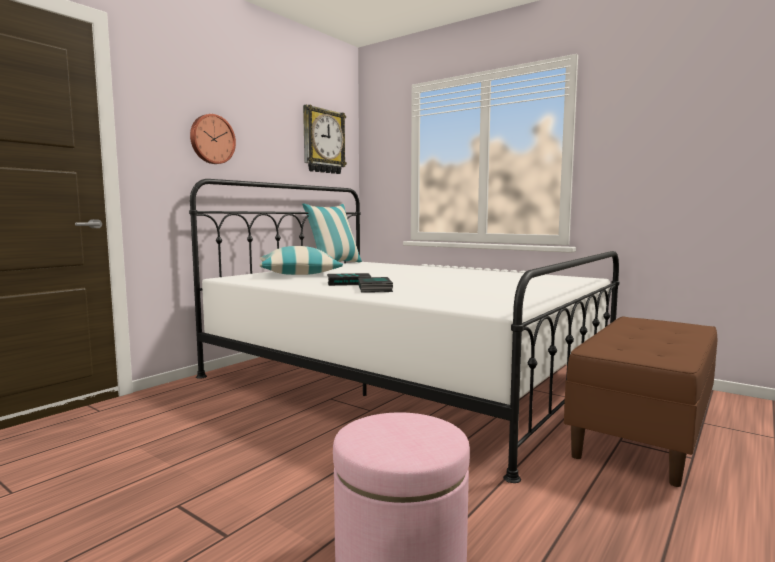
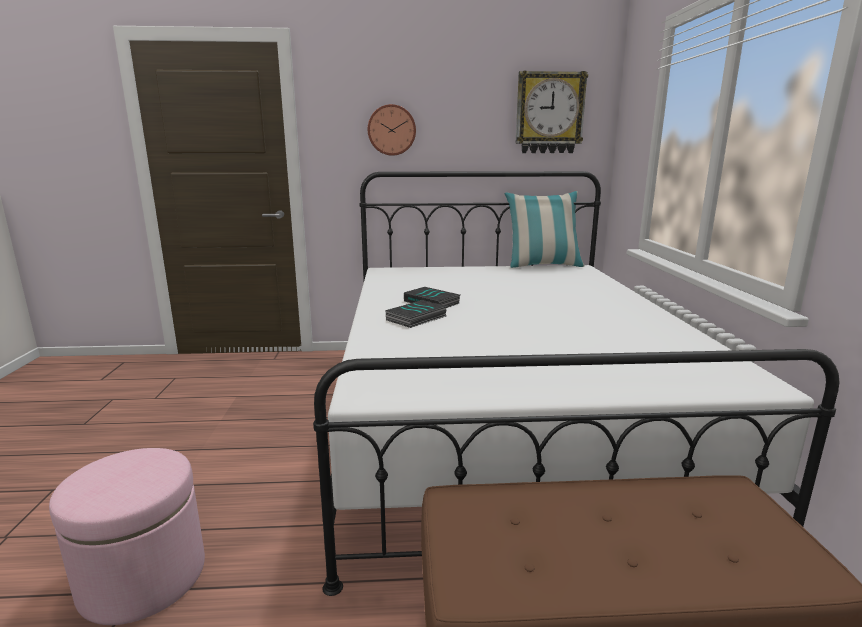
camera: 50 degrees right, 10 degrees up
pillow [260,246,343,275] -> none

